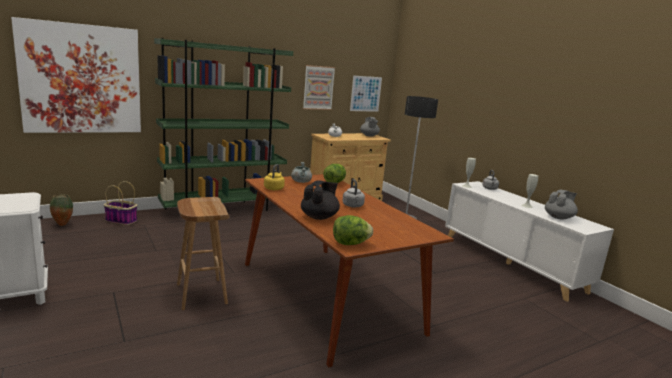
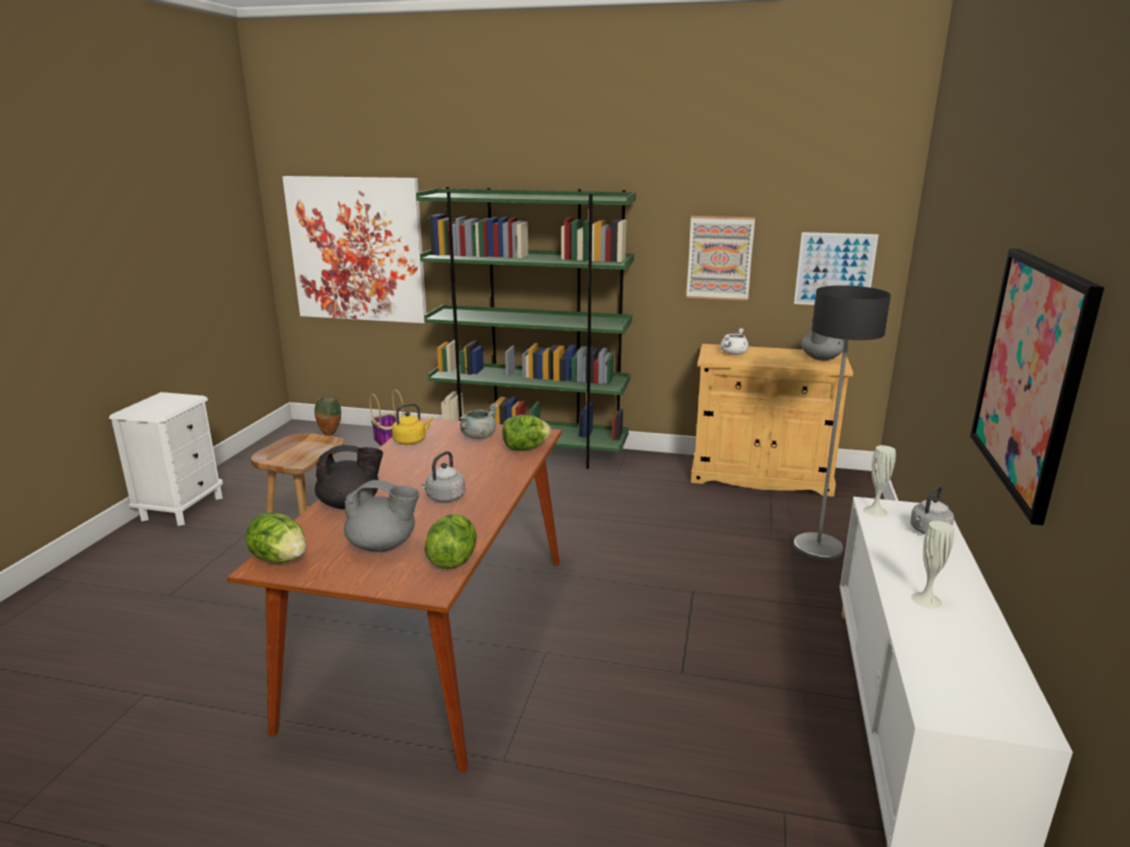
camera: 45 degrees right, 5 degrees up
grey teapot [545,190,578,220] -> grey teapot moved to [344,480,420,552]
none -> lettuce [424,514,477,569]
none -> picture [970,248,1104,525]

